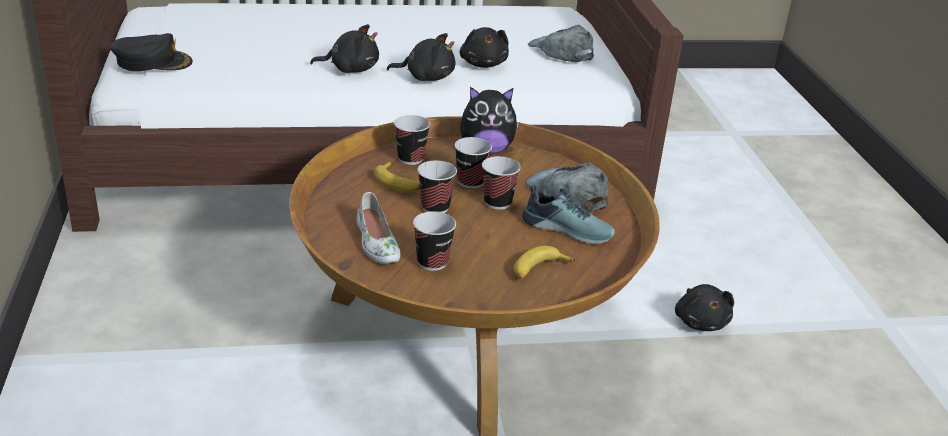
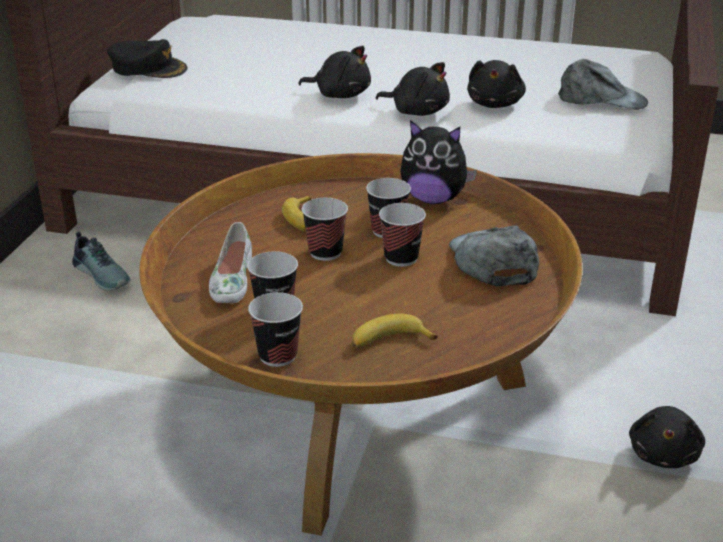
camera: 25 degrees right, 0 degrees up
cup [394,115,430,165] -> cup moved to [248,292,303,367]
shoe [522,185,615,244] -> shoe moved to [72,232,130,291]
grey cap [528,25,594,62] -> grey cap turned 120 degrees clockwise [558,59,648,110]

